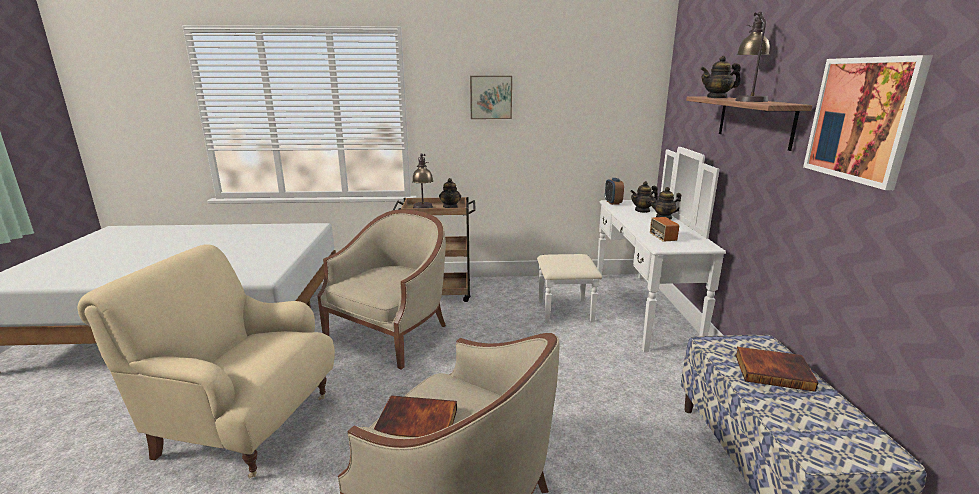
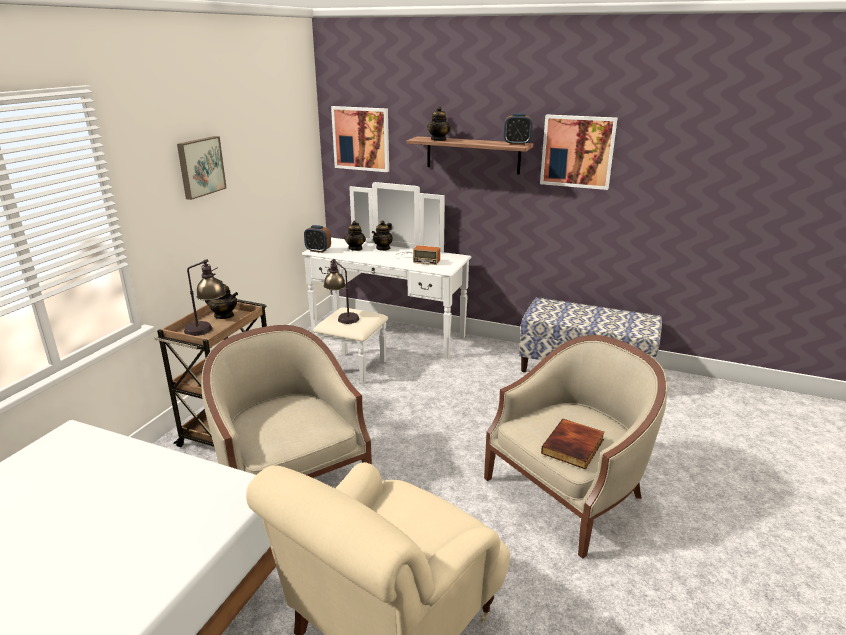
camera: 65 degrees left, 5 degrees up
table lamp [735,12,770,102] -> table lamp moved to [324,259,359,324]
book [735,347,819,392] -> none
none -> picture [331,106,389,172]
none -> alarm clock [504,114,533,145]

